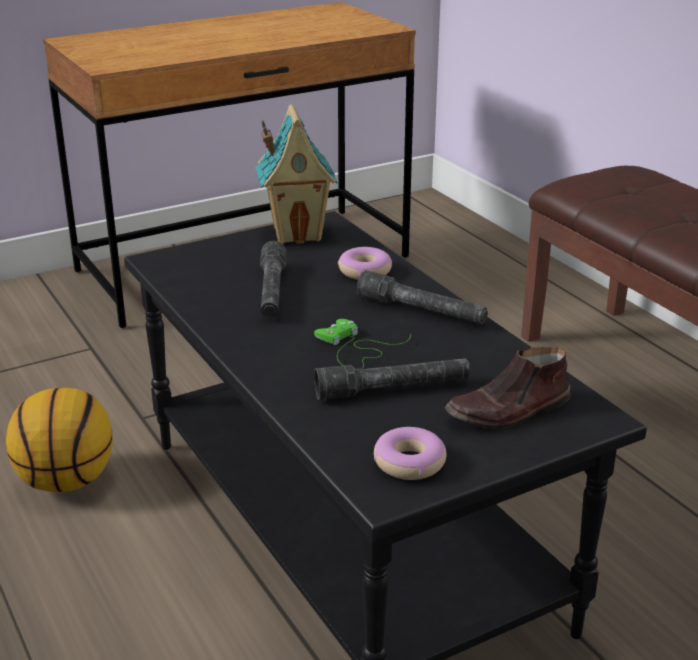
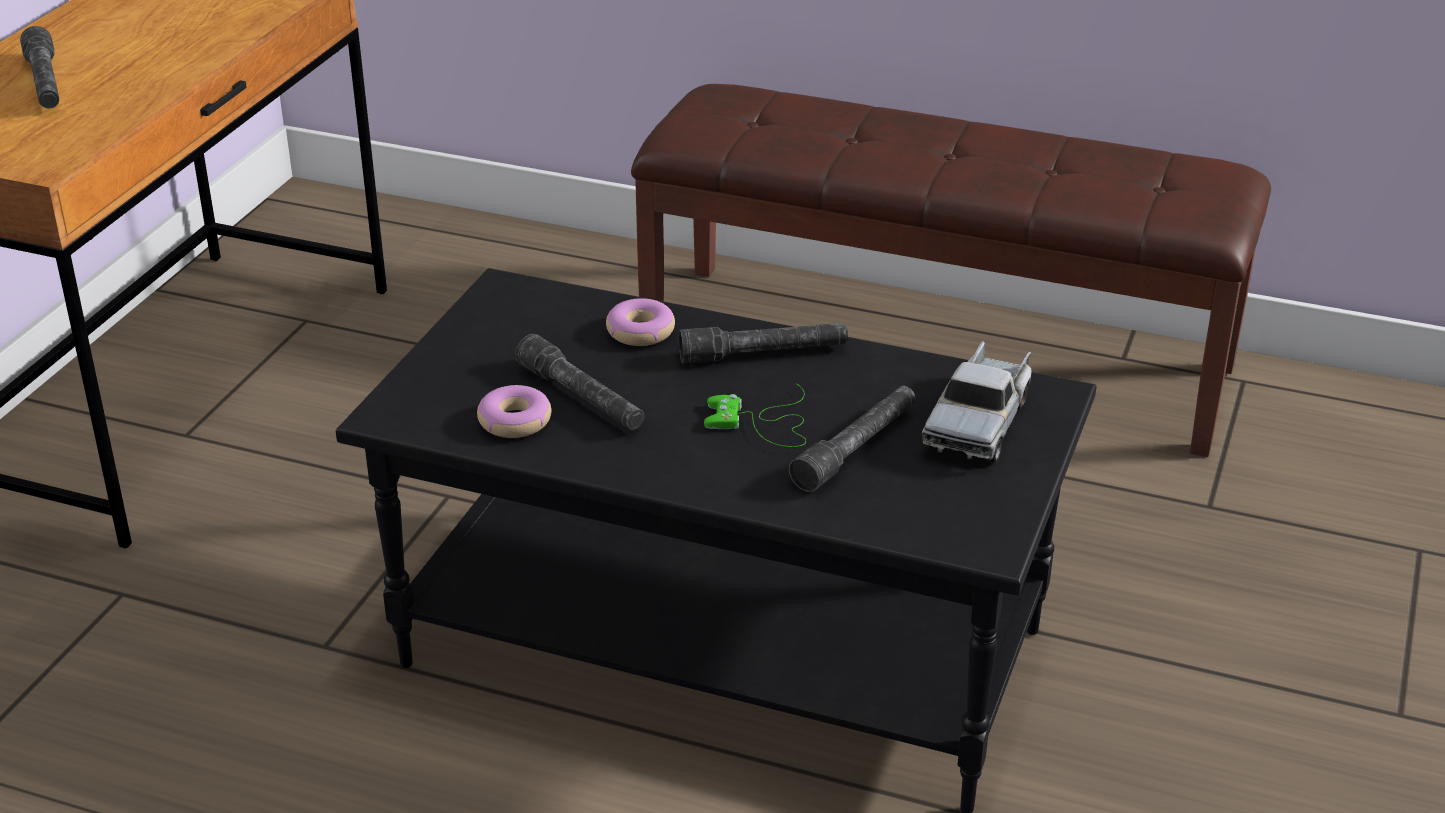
camera: 40 degrees left, 5 degrees up
basketball [6,388,112,492] -> none
toy house [256,104,338,244] -> none
donut [374,427,447,480] -> donut moved to [477,385,551,438]
brown shoe [445,347,571,429] -> toy truck [922,341,1032,463]
none -> grey flashlight [20,26,59,108]

